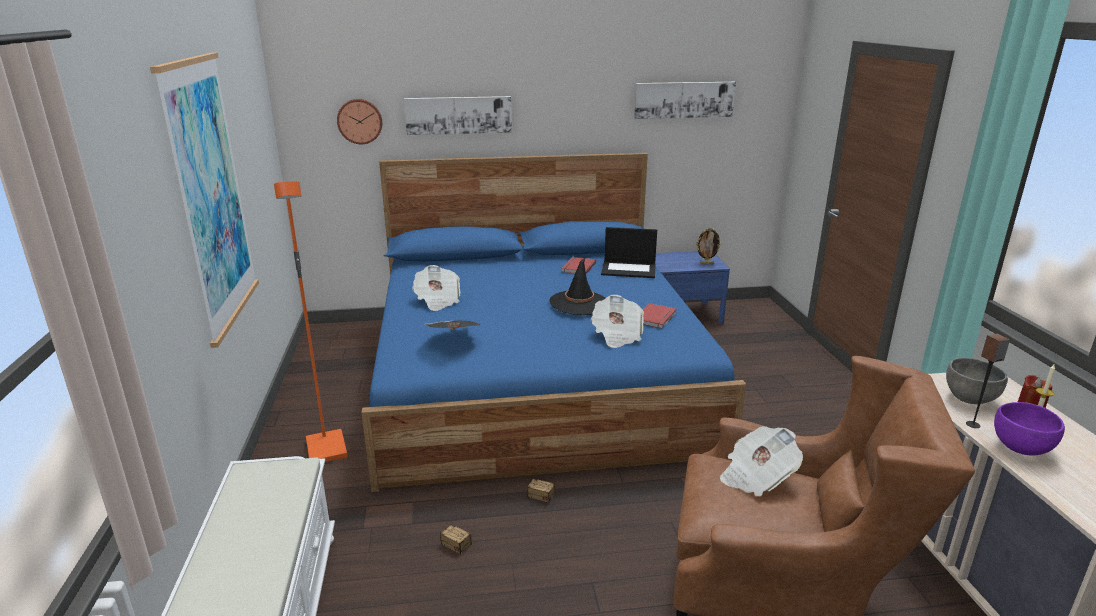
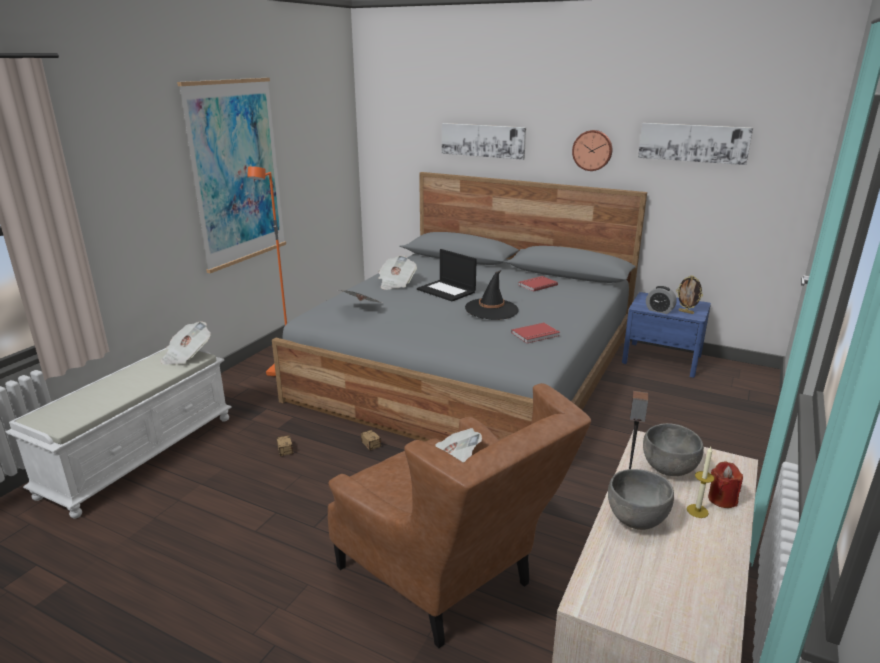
camera: 35 degrees right, 0 degrees up
wall clock [337,99,382,144] -> wall clock moved to [572,130,612,171]
blue bed [361,153,746,492] -> grey bed [272,172,647,442]
newspaper [591,295,644,348] -> newspaper moved to [160,321,211,365]
laptop [601,227,657,278] -> laptop moved to [417,249,477,302]
purple bowl [994,402,1065,456] -> grey bowl [608,469,674,530]
none -> alarm clock [646,286,677,314]

